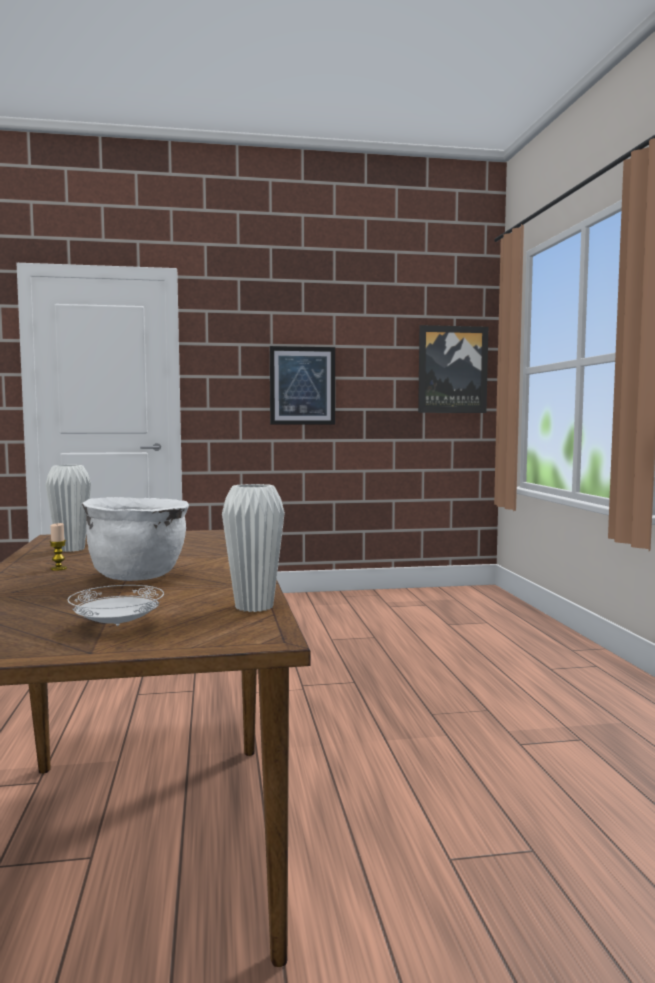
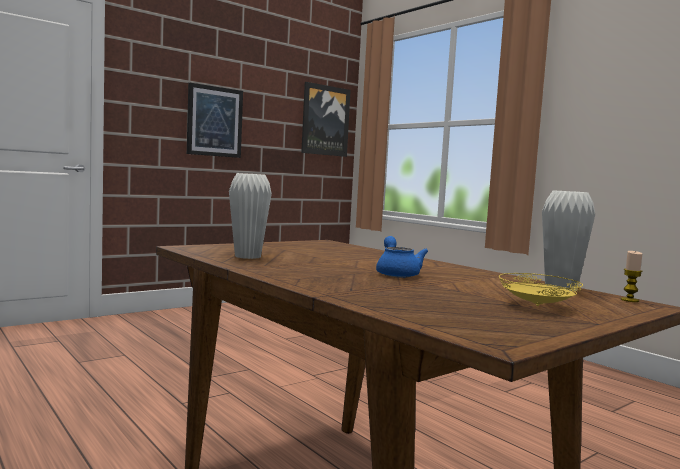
camera: 30 degrees left, 0 degrees up
candle [49,523,67,571] -> candle moved to [621,251,642,302]
white plate [68,585,164,626] -> yellow plate [499,273,583,306]
white cooking pot [82,497,189,581] -> blue teapot [376,236,428,278]

